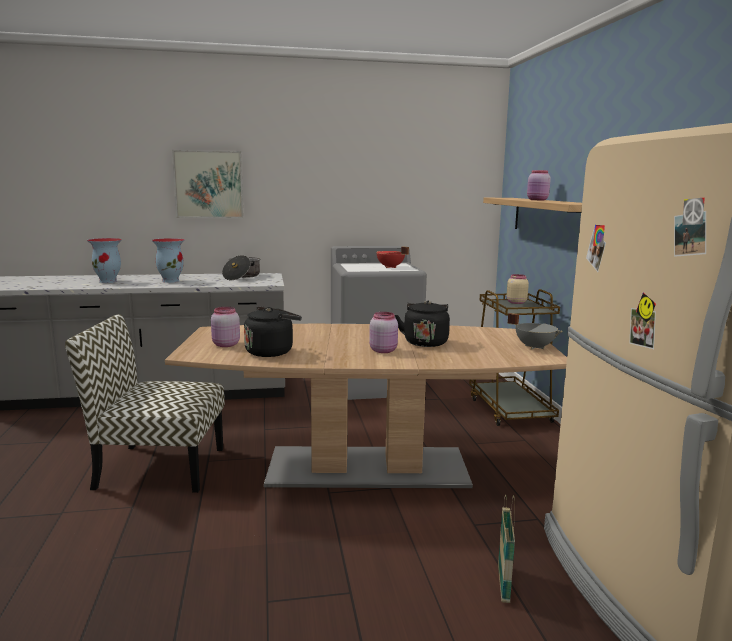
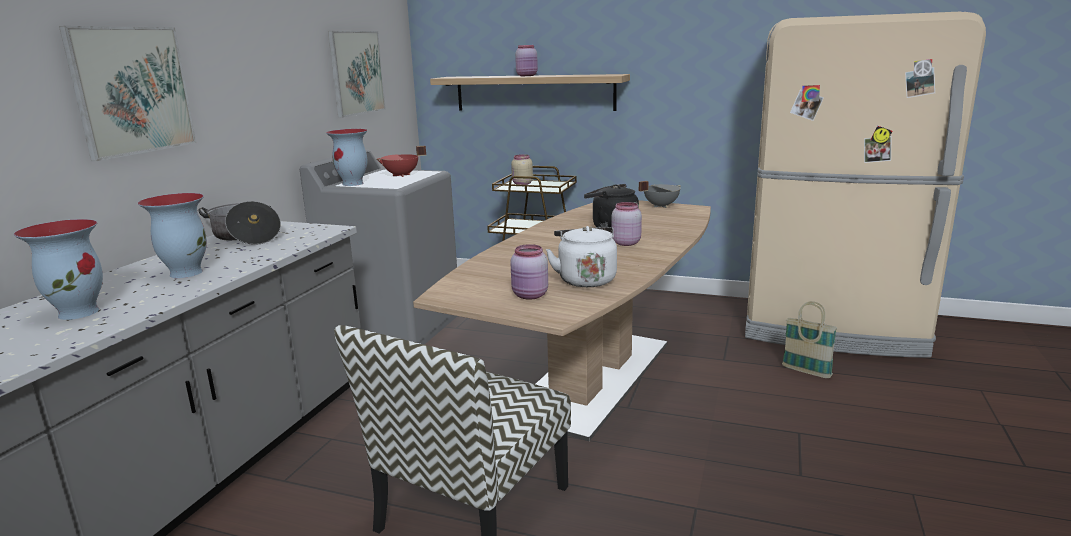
camera: 60 degrees left, 5 degrees up
black kettle [244,306,302,357] -> white kettle [546,226,617,287]
none -> vase [326,129,368,186]
none -> picture [328,31,386,118]

